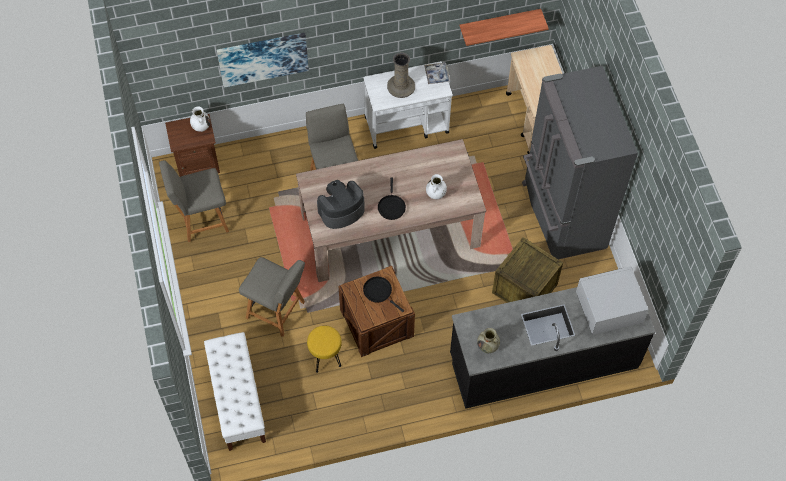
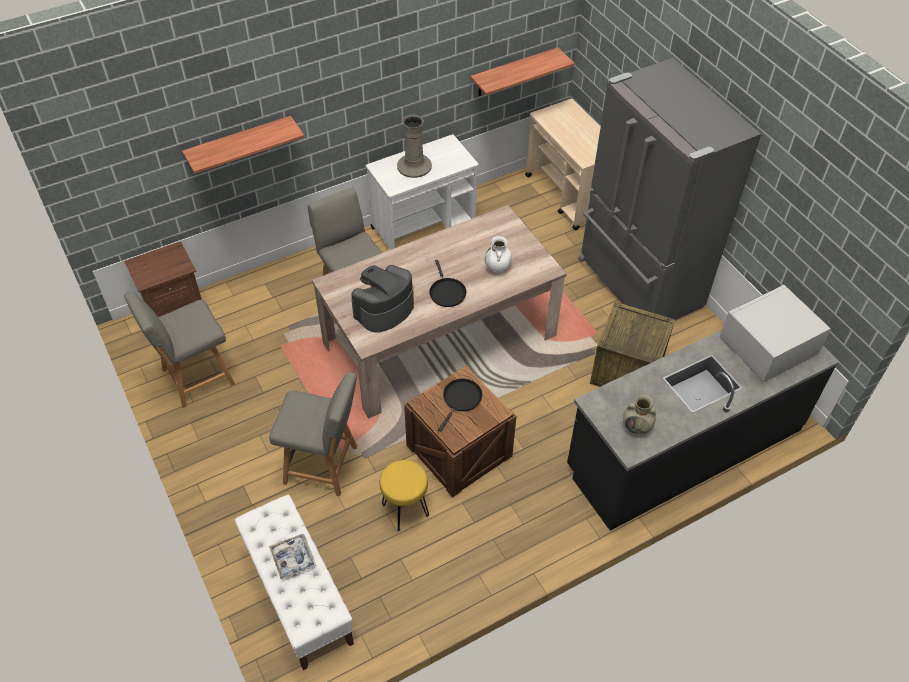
camera: 15 degrees left, 10 degrees down
white vase [190,106,210,132] -> none
picture [217,33,309,88] -> shelf [182,116,304,174]
black frying pan [363,277,404,312] -> black frying pan turned 90 degrees clockwise [438,379,482,431]
tray [424,63,451,84] -> tray moved to [269,534,316,579]

